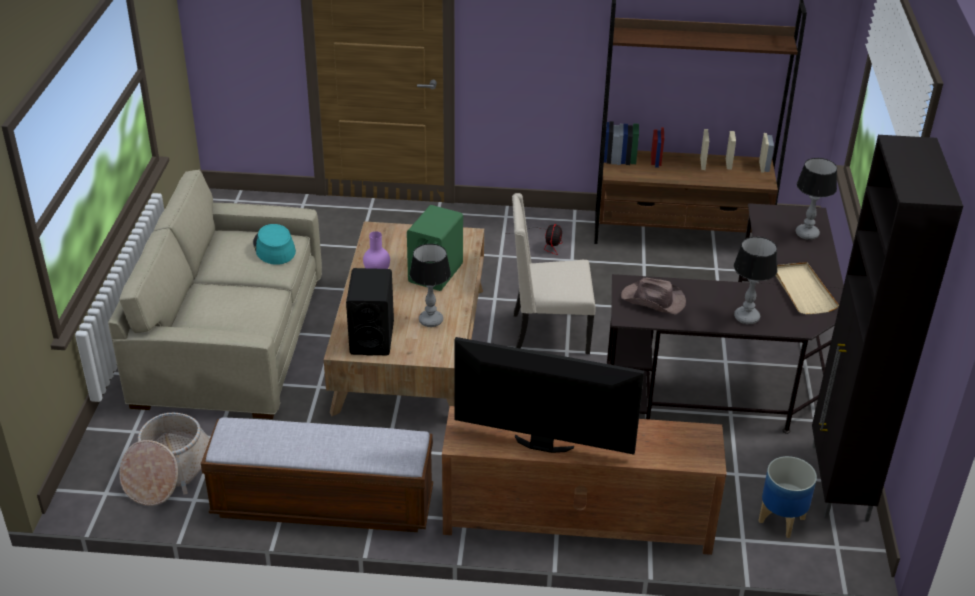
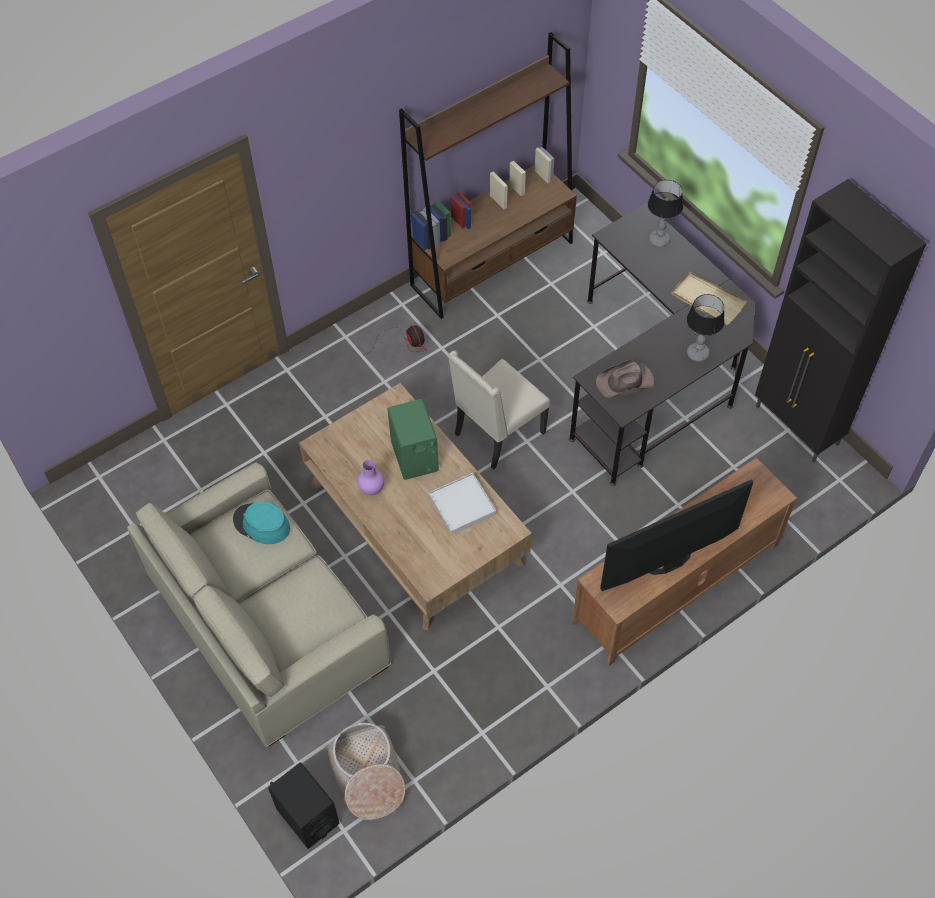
camera: 40 degrees left, 20 degrees up
bench [201,417,433,532] -> none
black speaker [346,268,394,356] -> black speaker moved to [268,762,339,849]
table lamp [410,244,451,327] -> white tray [429,473,496,535]
planter [758,456,817,538] -> none

